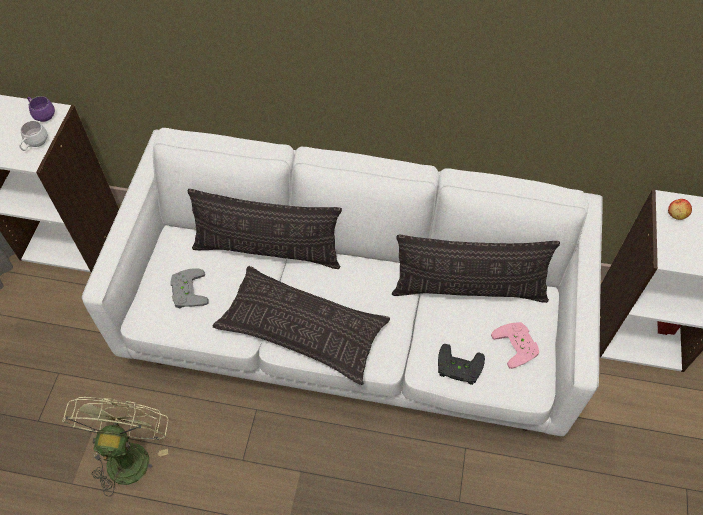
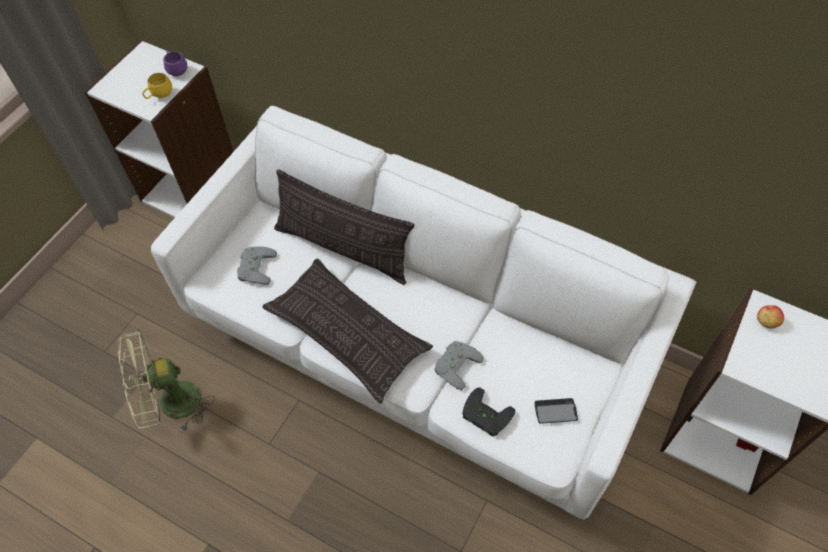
camera: 20 degrees right, 0 degrees up
white mug [19,121,48,151] -> yellow mug [142,73,172,99]
green fan [62,397,168,497] -> green fan turned 135 degrees counterclockwise [118,330,215,433]
pillow [392,235,560,303] -> none
pink game controller [491,322,539,369] -> phone [534,398,578,424]
none -> grey game controller [434,341,484,390]

